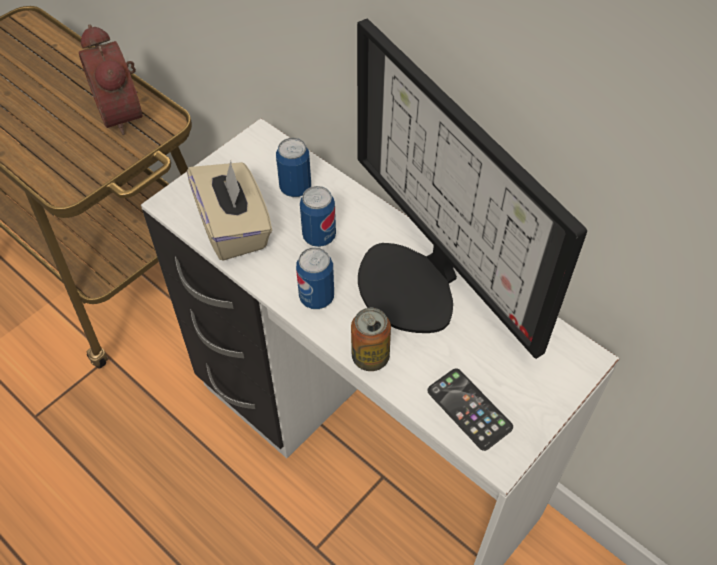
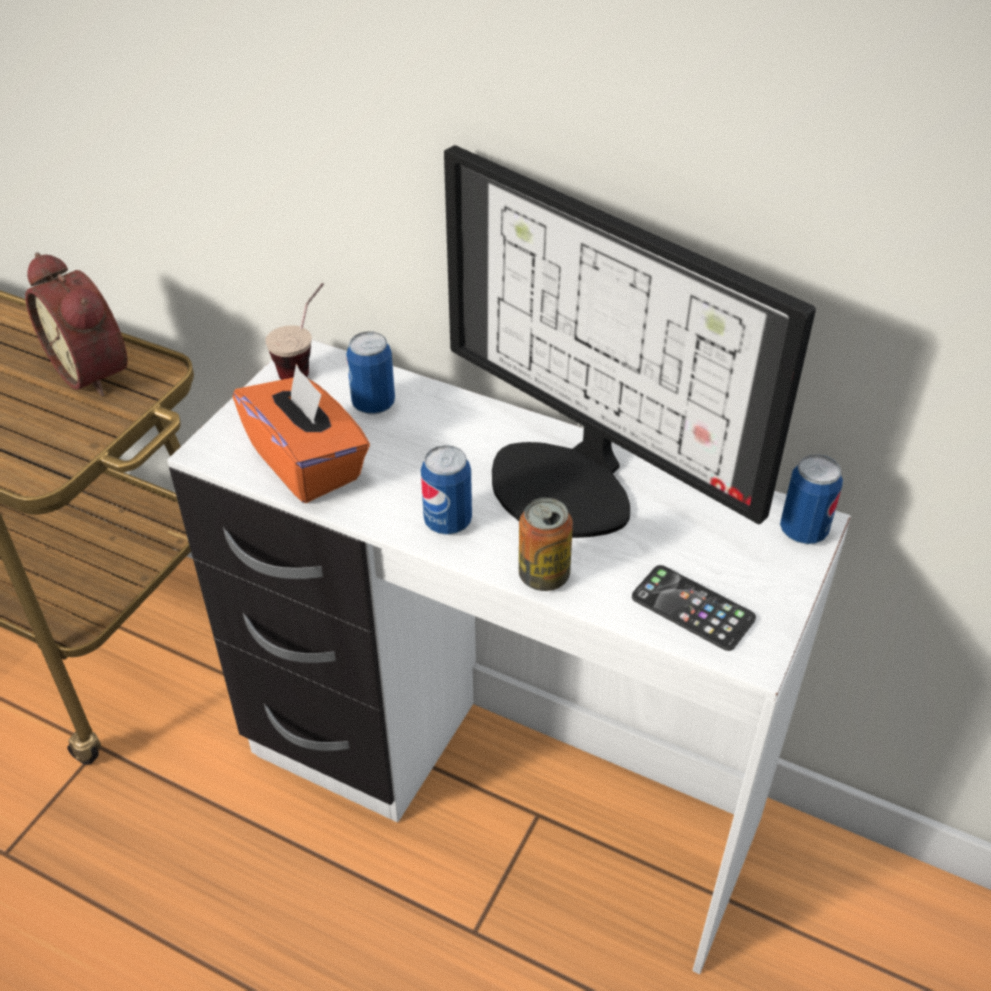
camera: 15 degrees left, 10 degrees down
beige tissue box [187,161,272,261] -> orange tissue box [233,363,370,503]
can [300,186,336,247] -> can moved to [780,454,843,544]
none -> cup [266,283,324,380]

